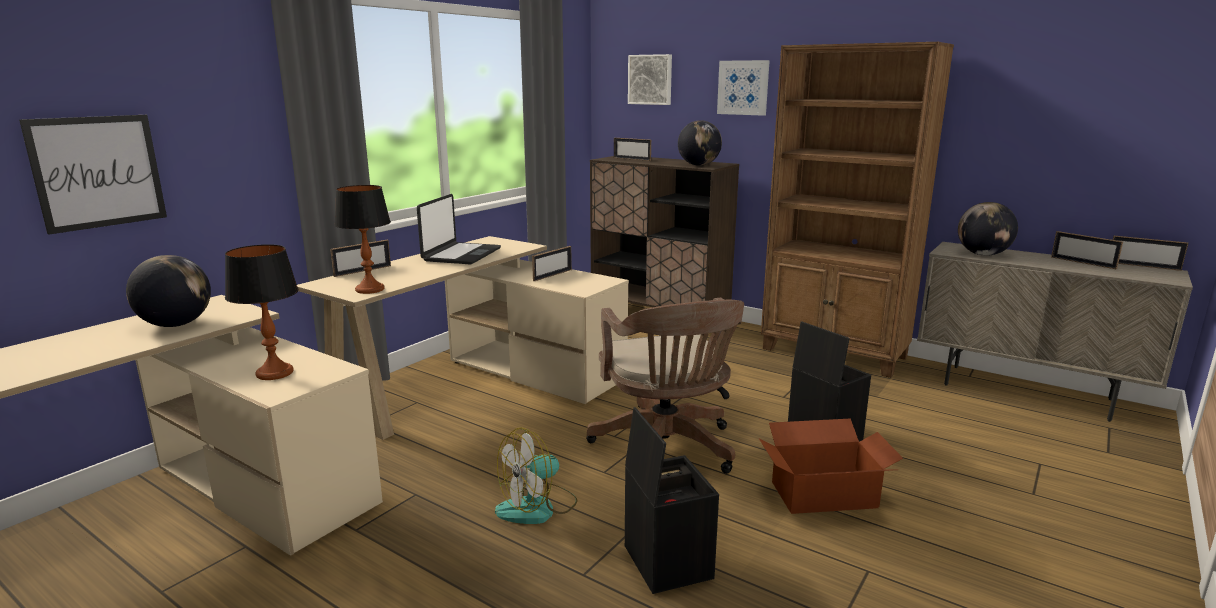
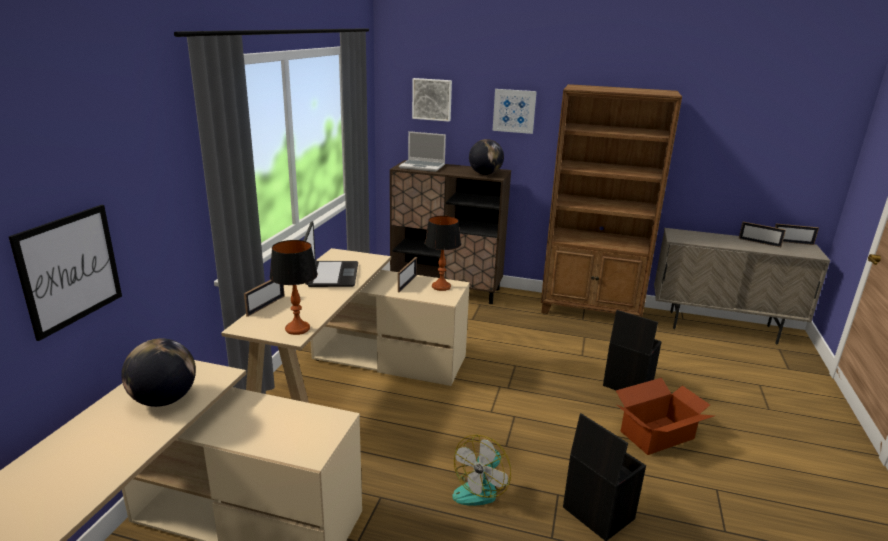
camera: 20 degrees left, 5 degrees up
table lamp [225,244,299,380] -> table lamp moved to [424,216,461,291]
brown office chair [586,298,744,474] -> none
picture frame [614,138,651,161] -> laptop [399,131,446,172]
globe [958,202,1018,256] -> none

